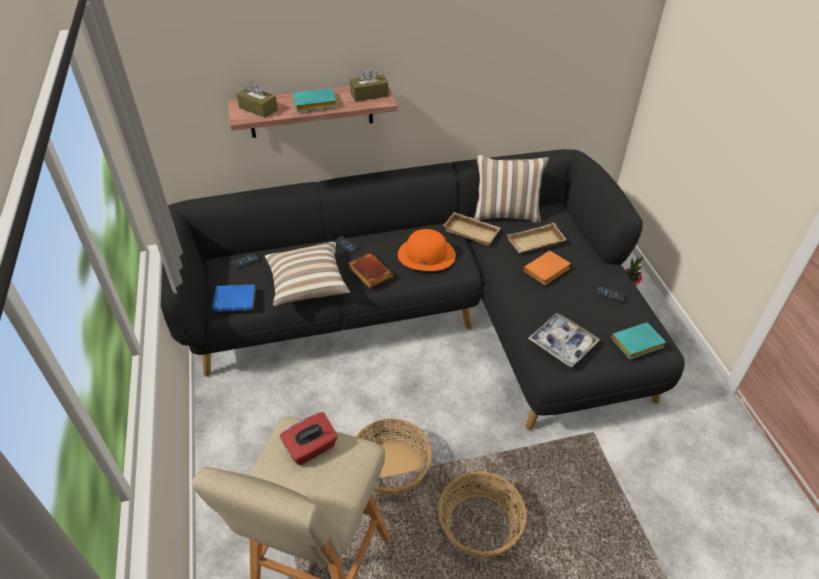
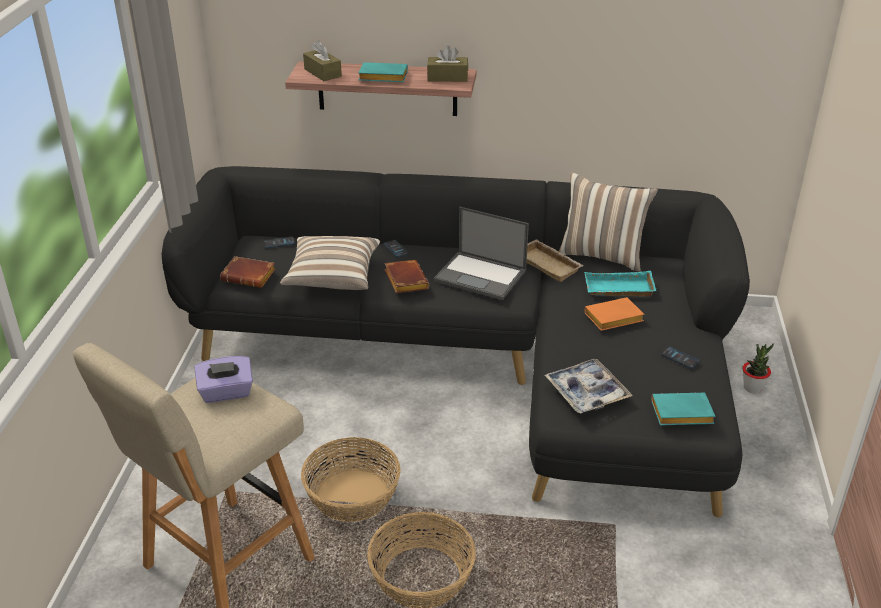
camera: 20 degrees right, 10 degrees down
blue book [212,284,256,312] -> brown book [220,256,275,288]
red tissue box [280,412,338,465] -> purple tissue box [194,356,253,403]
orange hat [398,229,456,271] -> laptop [434,207,529,300]
beige tray [507,223,567,253] -> turquoise tray [584,271,656,296]

